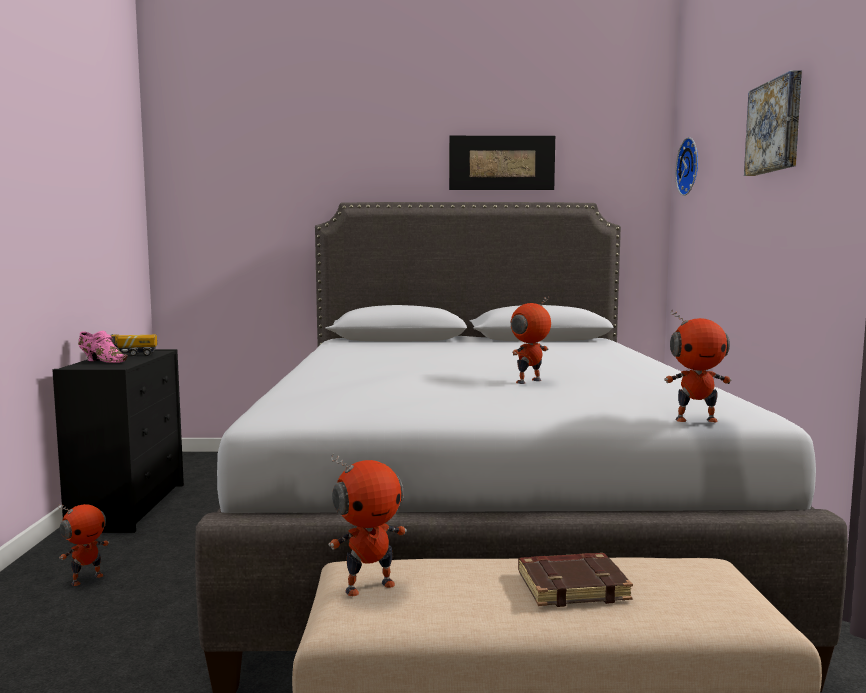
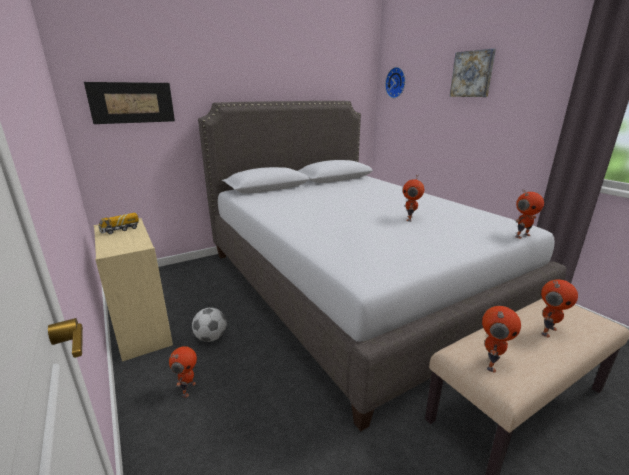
camera: 30 degrees left, 15 degrees up
black dresser [52,349,184,533] -> beige dresser [94,218,173,362]
pink shoe [78,331,128,363] -> none
picture [449,136,555,190] -> picture moved to [84,82,175,124]
brown book [518,553,633,607] -> toy robot [541,279,578,338]
none -> football [192,308,226,342]

